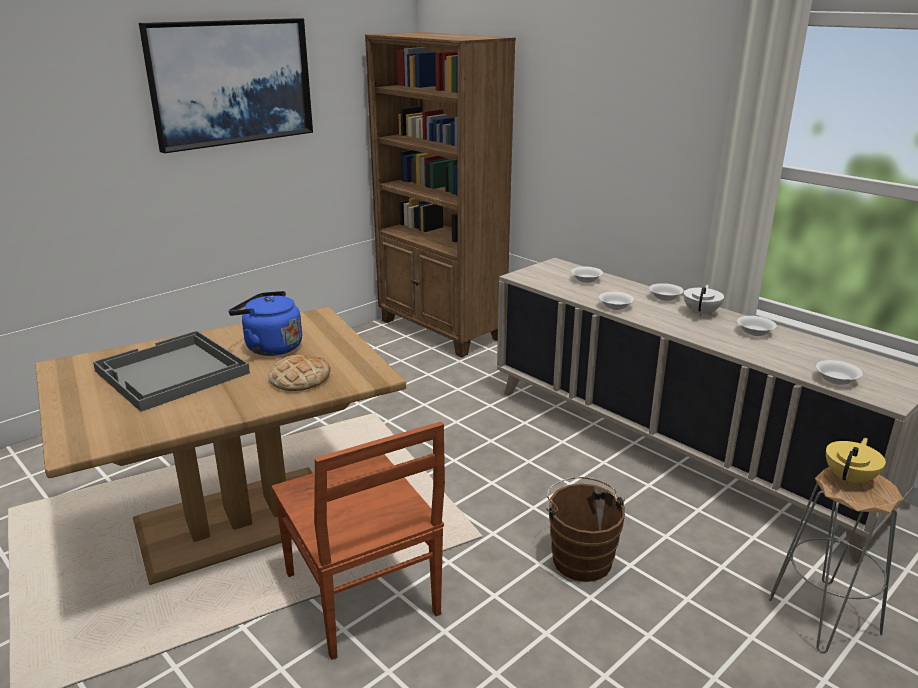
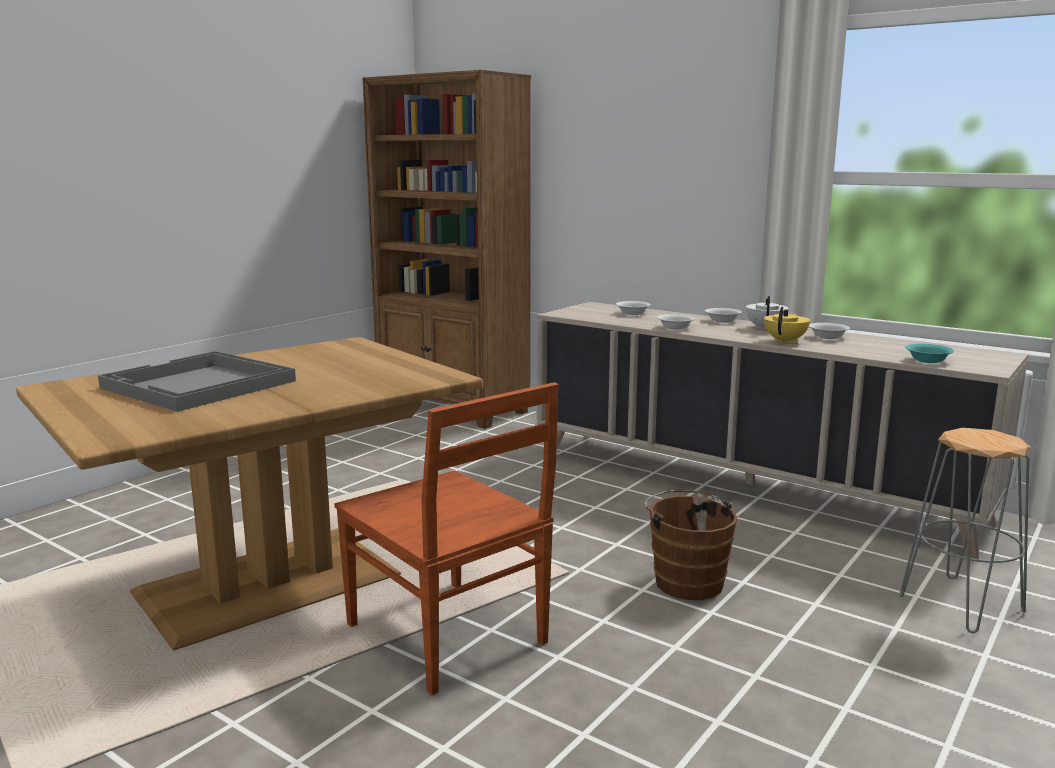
camera: 10 degrees left, 10 degrees down
picture [139,18,313,153] -> none
blue kettle [228,291,302,356] -> none
bread [269,355,330,391] -> none
white bowl [816,360,863,385] -> turquoise bowl [905,344,954,363]
yellow teapot [826,438,886,485] -> yellow teapot moved to [764,307,810,344]

